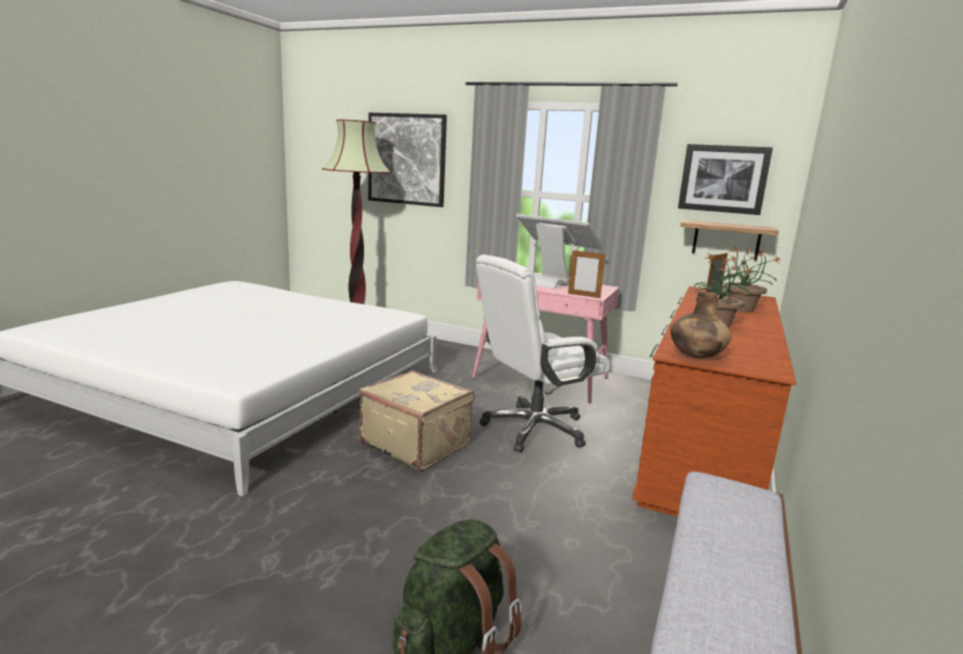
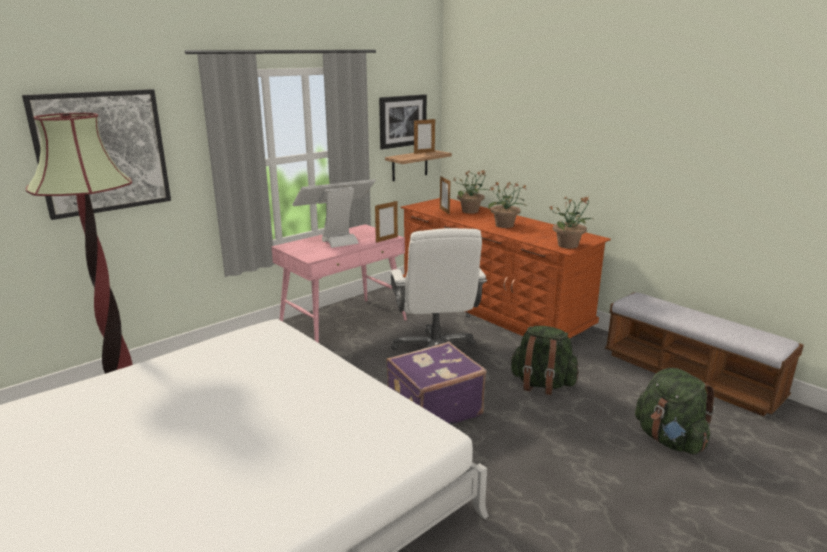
camera: 65 degrees left, 5 degrees up
beige suitcase [359,370,474,471] -> purple suitcase [386,341,486,425]
brown vase [670,292,732,358] -> potted plant [550,196,595,249]
none -> picture frame [414,118,435,154]
none -> green backpack [510,326,579,395]

